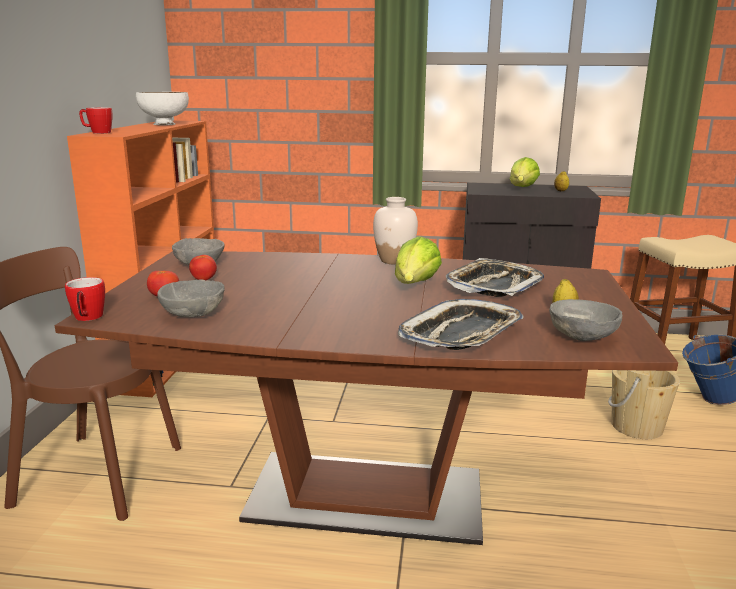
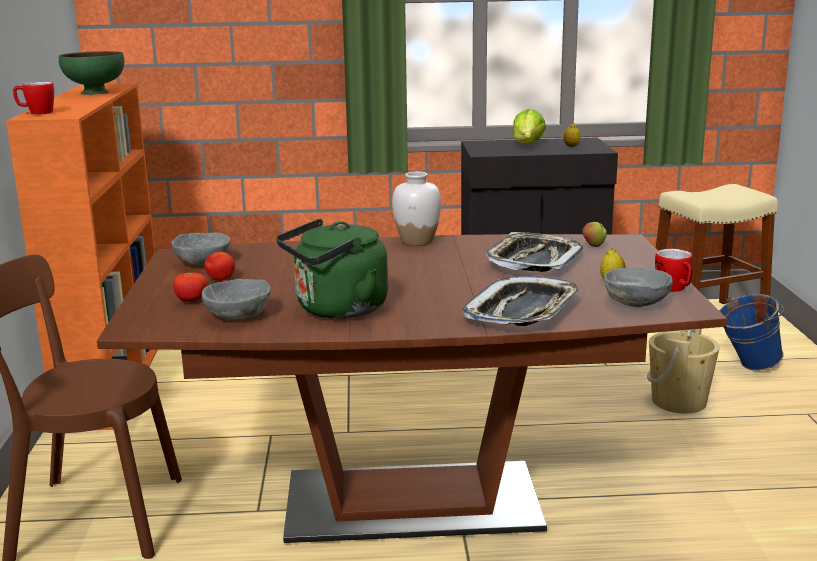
camera: 10 degrees left, 0 degrees up
mug [65,277,105,321] -> mug moved to [655,249,693,292]
white bowl [136,92,189,125] -> green bowl [59,51,124,95]
lettuce [395,236,442,284] -> none
none -> green kettle [276,218,388,319]
none -> apple [582,222,607,247]

